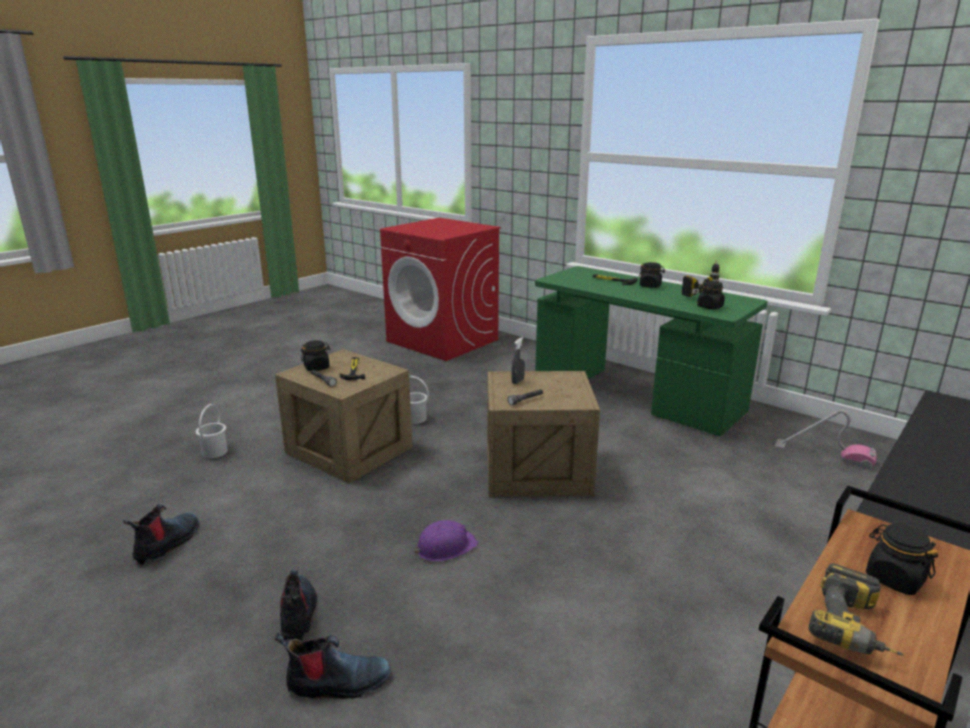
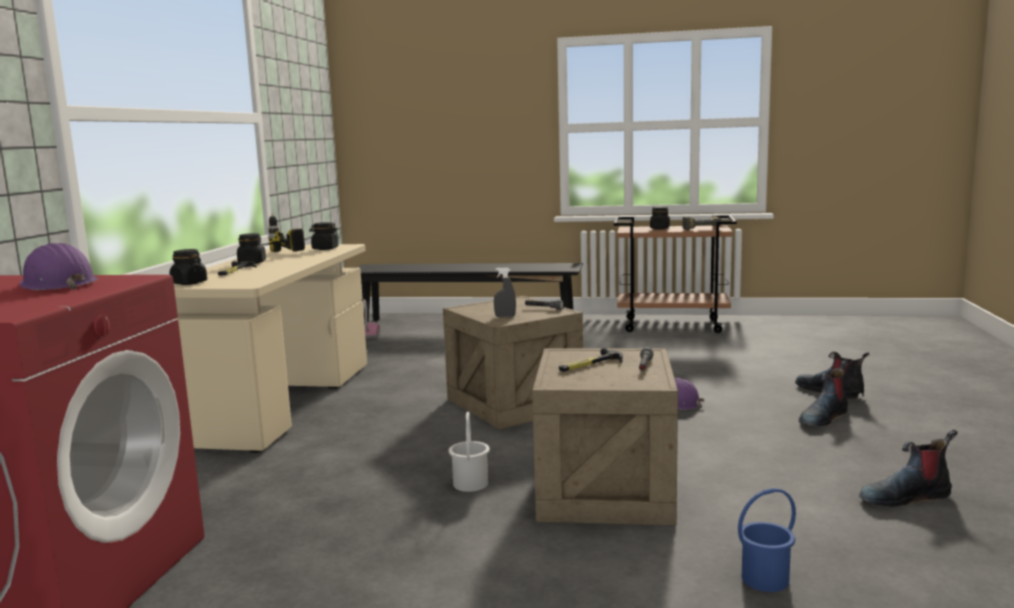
camera: 120 degrees left, 10 degrees down
white bucket [196,404,228,458] -> blue bucket [738,488,796,592]
black jar [301,340,331,371] -> black jar moved to [170,249,207,285]
green desk [535,266,768,436] -> beige desk [174,244,367,452]
none -> purple hard hat [20,243,98,290]

